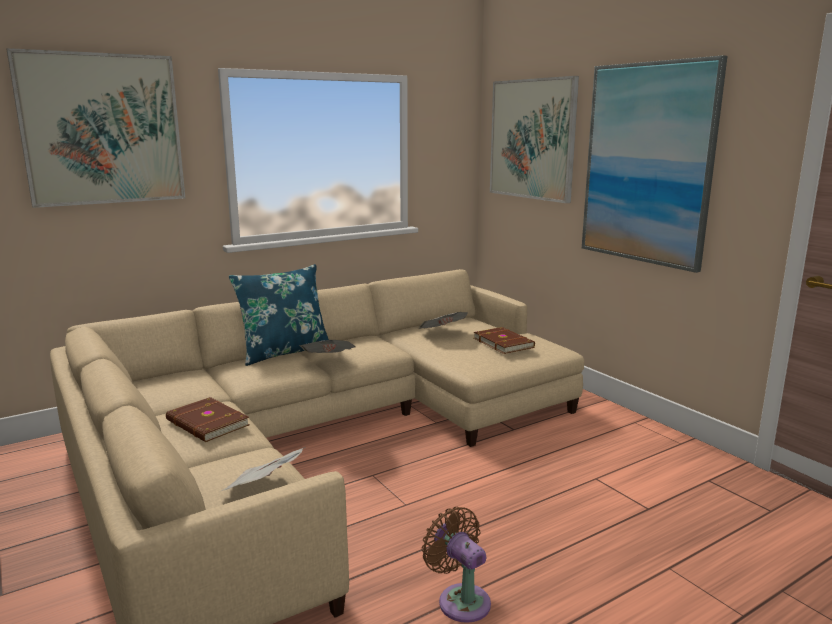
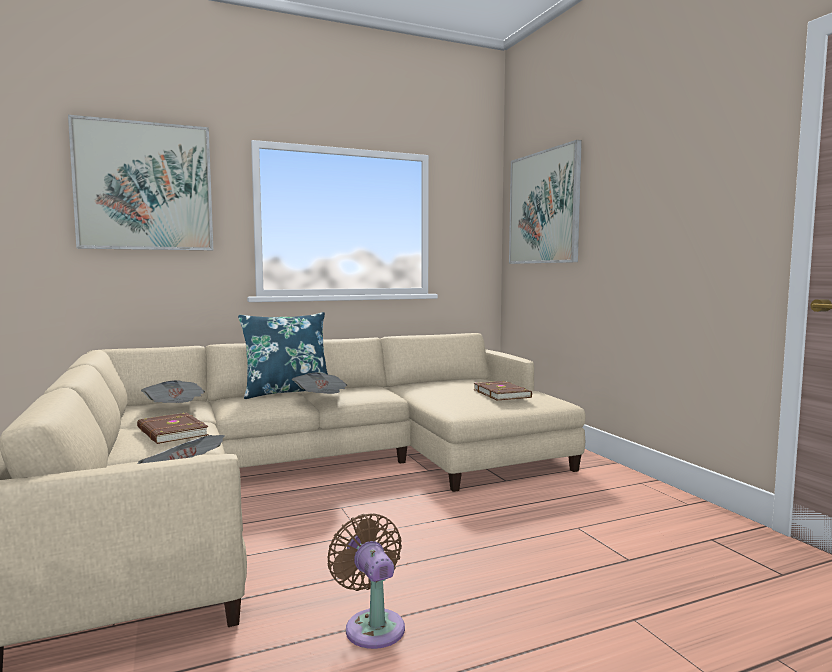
camera: 10 degrees right, 10 degrees down
newspaper [418,312,468,329] -> newspaper moved to [141,380,205,403]
picture [582,55,728,273] -> none

